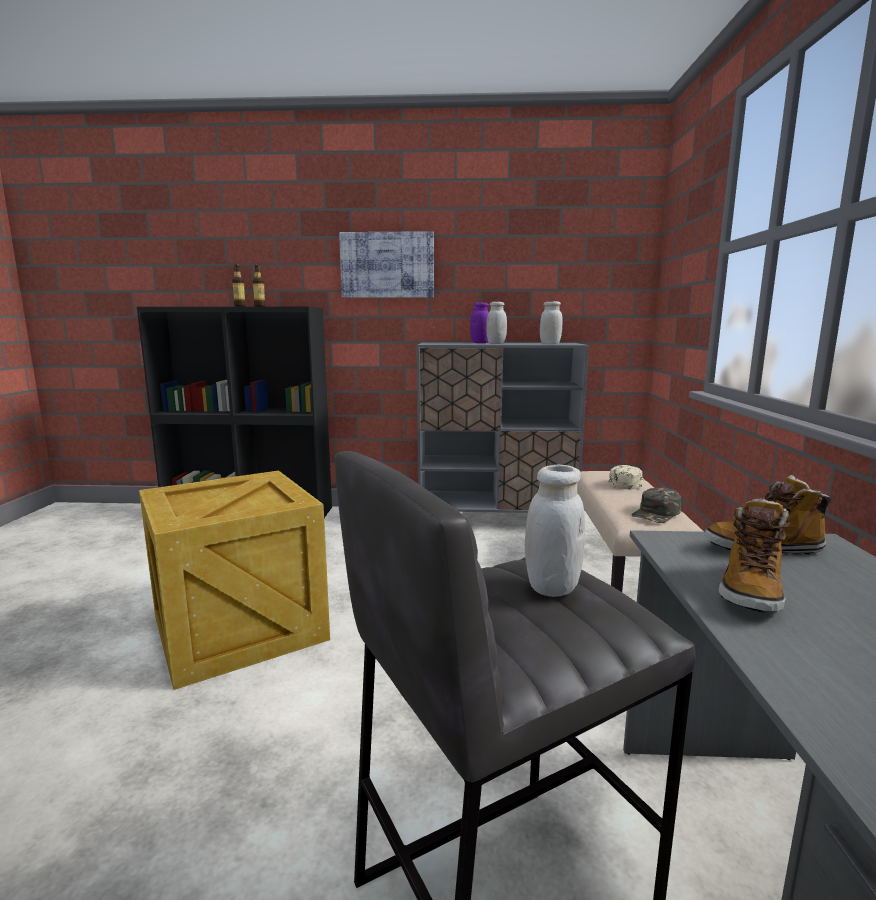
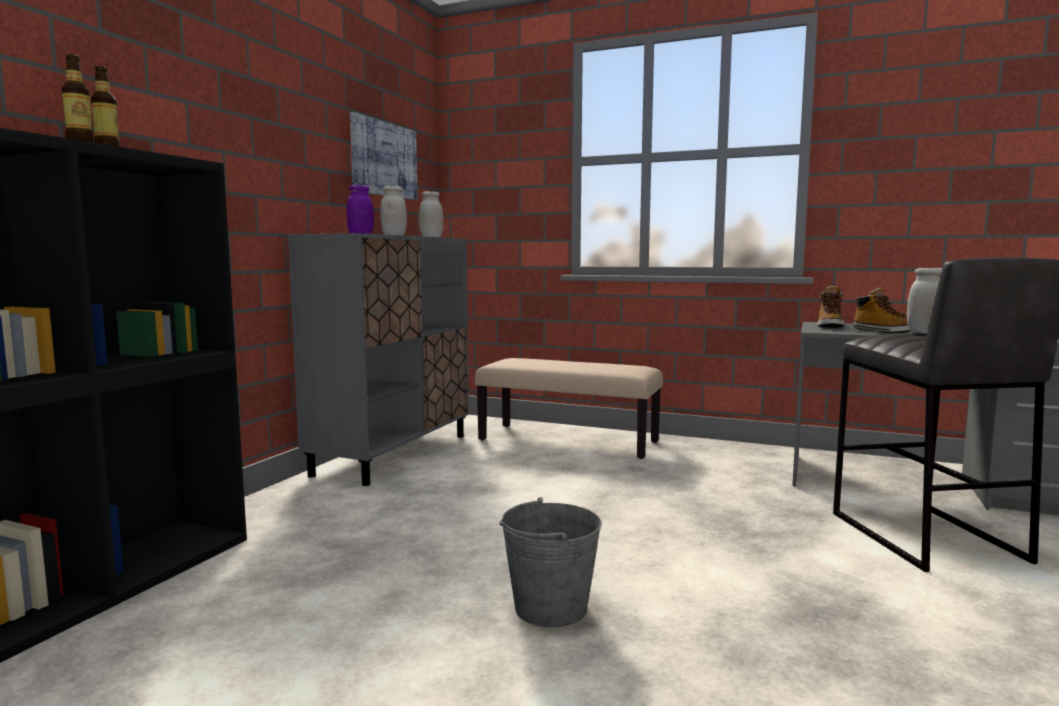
camera: 70 degrees left, 5 degrees down
crate [139,470,330,690] -> grey bucket [500,497,602,627]
picture [339,231,434,298] -> picture moved to [350,112,418,200]
beige cap [609,465,644,489] -> none
green cap [632,488,681,523] -> none

